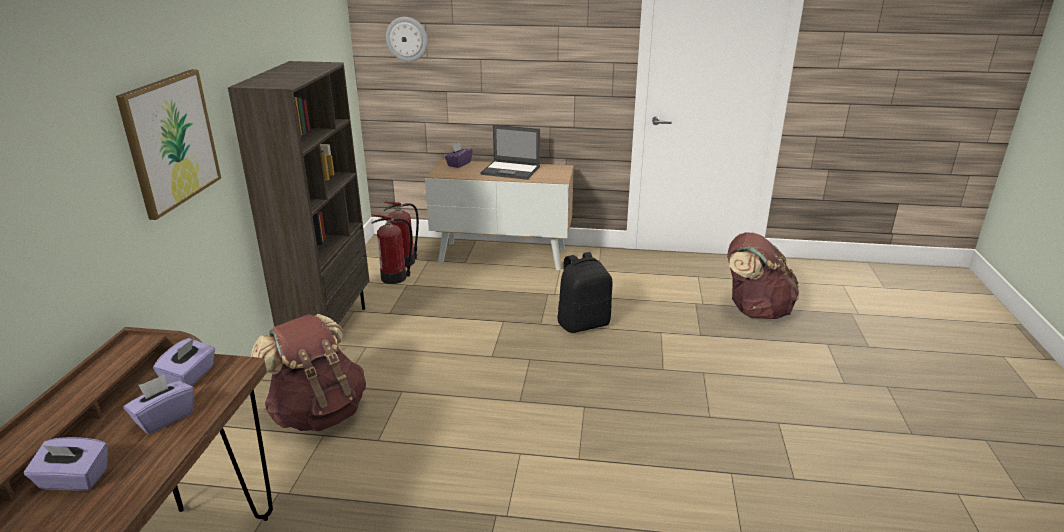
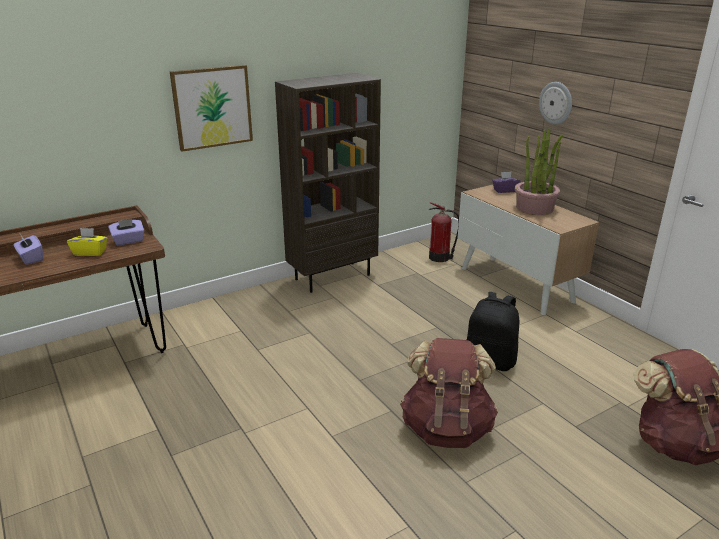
camera: 50 degrees right, 0 degrees up
purple tissue box [123,374,194,434] -> yellow tissue box [67,228,107,256]
brown backpack [251,314,366,431] -> brown backpack moved to [400,338,498,448]
fire extinguisher [371,214,413,284] -> none
wall clock [386,17,428,62] -> wall clock moved to [539,82,572,125]
laptop [480,125,540,180] -> potted plant [515,128,563,215]

